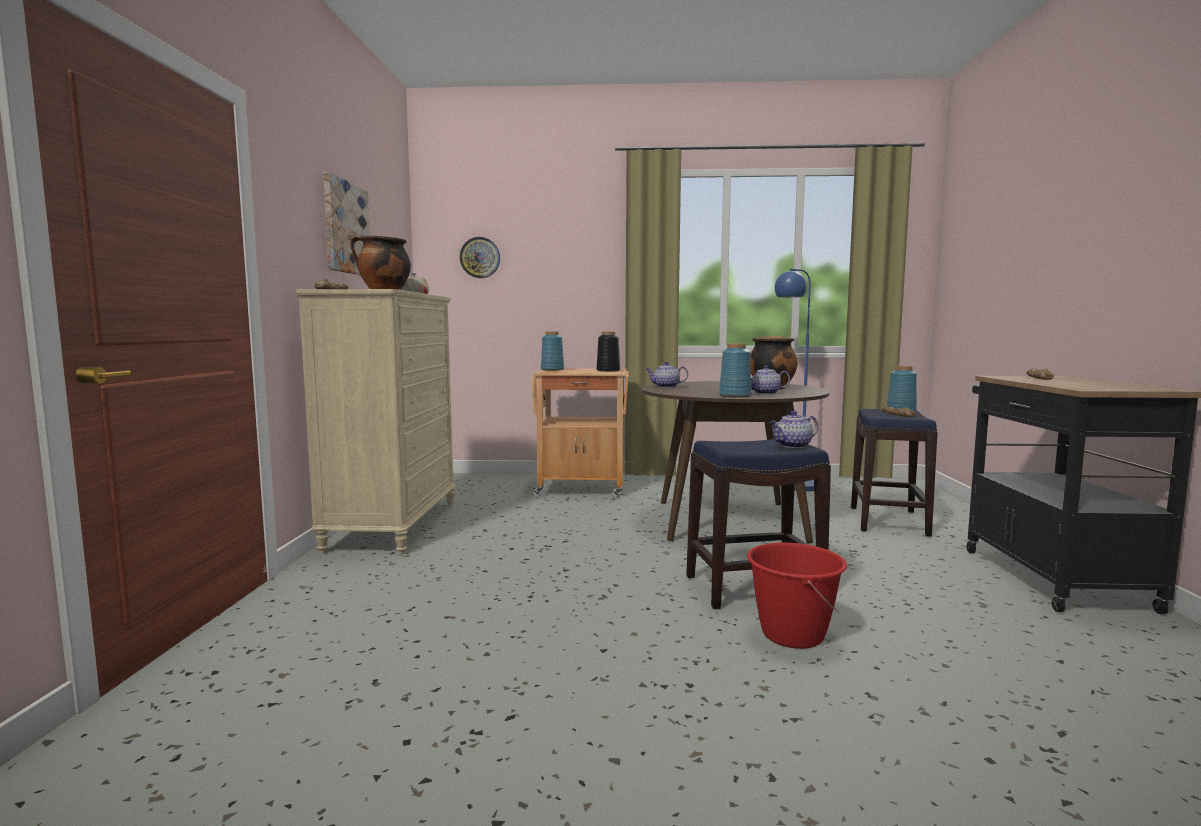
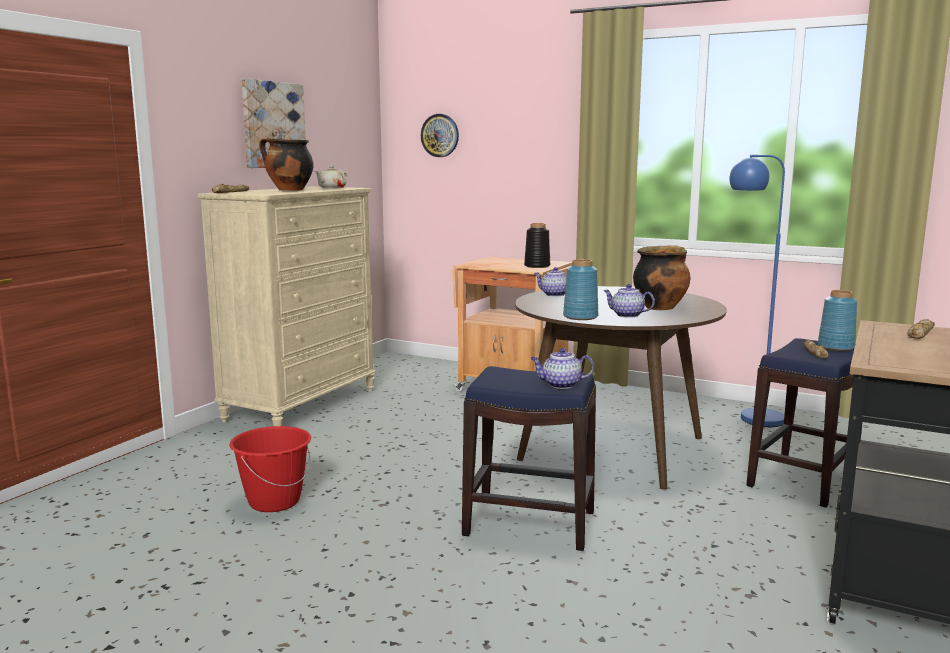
camera: 25 degrees right, 5 degrees up
blue vase [541,331,564,371] -> none
red bucket [747,543,847,649] -> red bucket moved to [229,426,311,512]

